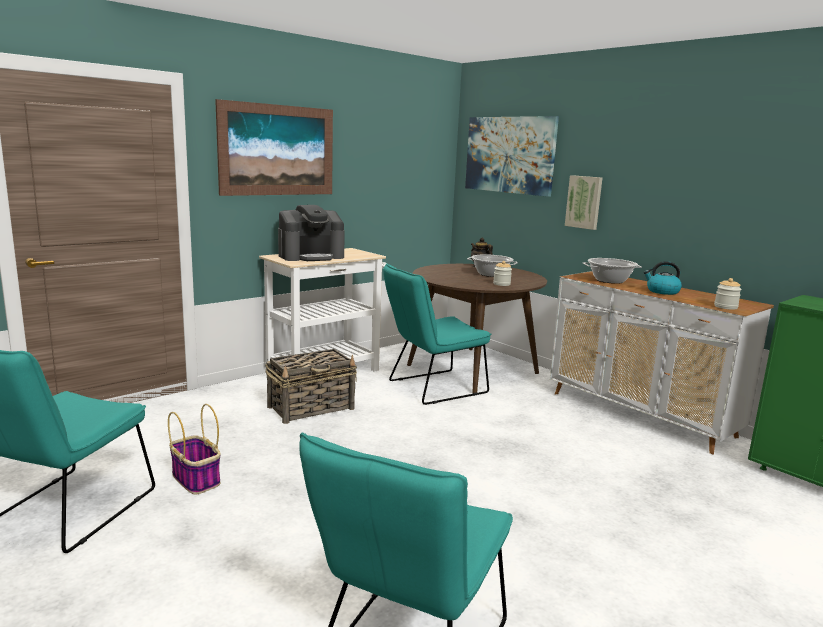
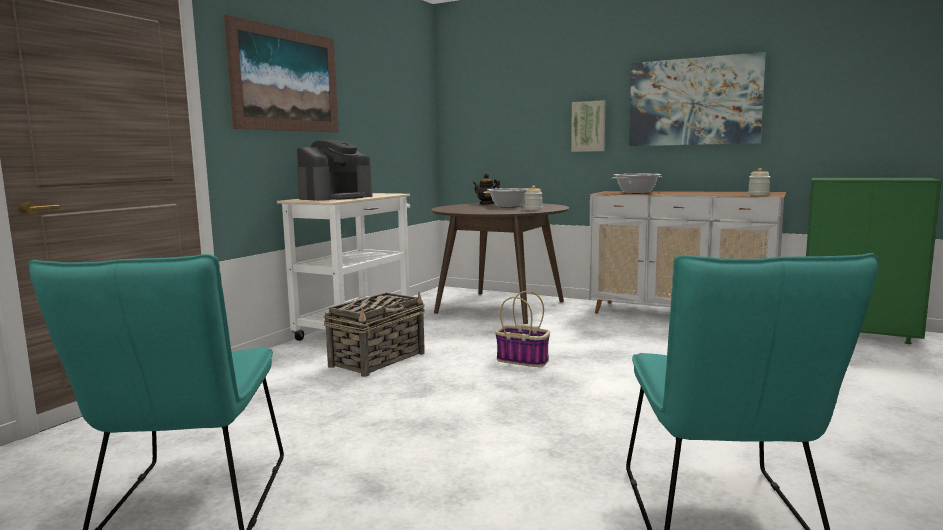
camera: 20 degrees left, 5 degrees down
basket [168,404,221,495] -> basket moved to [495,291,550,367]
turquoise chair [383,263,491,405] -> none
picture [465,116,559,197] -> picture moved to [629,52,766,146]
kettle [644,261,682,295] -> none

